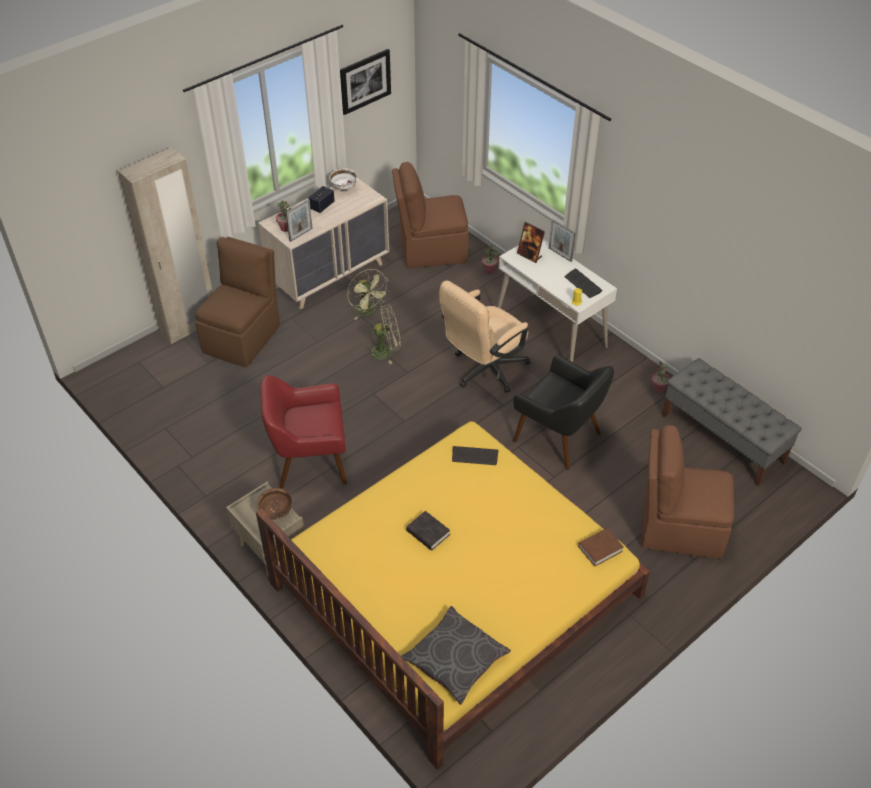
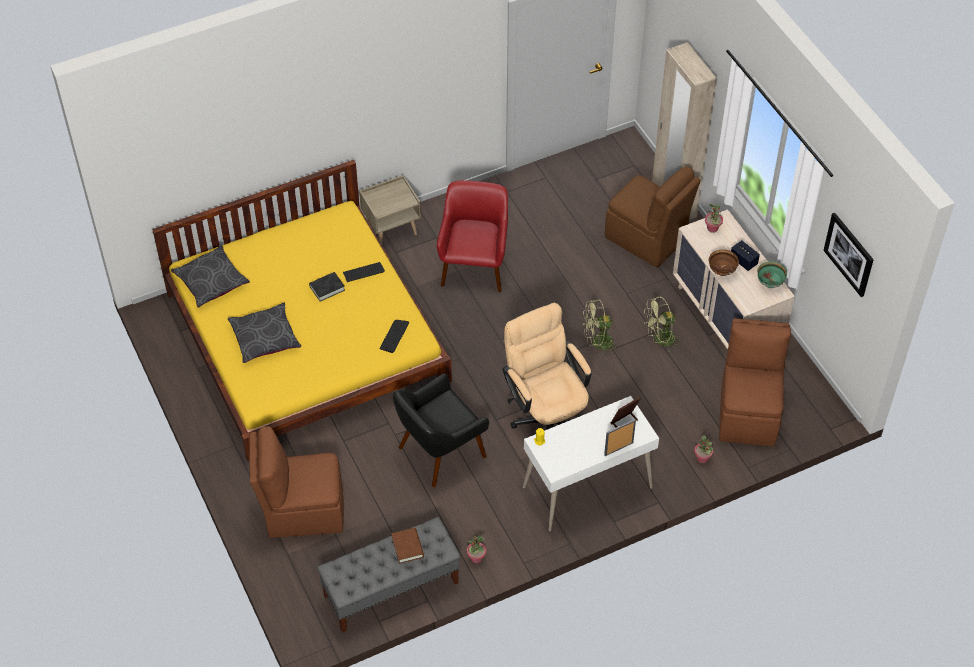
camera: 105 degrees right, 5 degrees up
brown bowl [257,488,292,520] -> brown bowl moved to [709,249,739,276]
picture frame [286,199,313,242] -> none
white bowl [329,168,357,192] -> green bowl [757,261,787,288]
green fan [365,305,401,364] -> green fan turned 75 degrees clockwise [583,299,620,356]
keyboard [564,268,602,298] -> keyboard moved to [343,262,385,282]
brown book [578,528,624,567] -> brown book moved to [391,528,424,564]
brown chair [641,425,734,559] -> brown chair turned 120 degrees counterclockwise [249,426,344,538]
none -> grey pillow [228,303,301,363]

